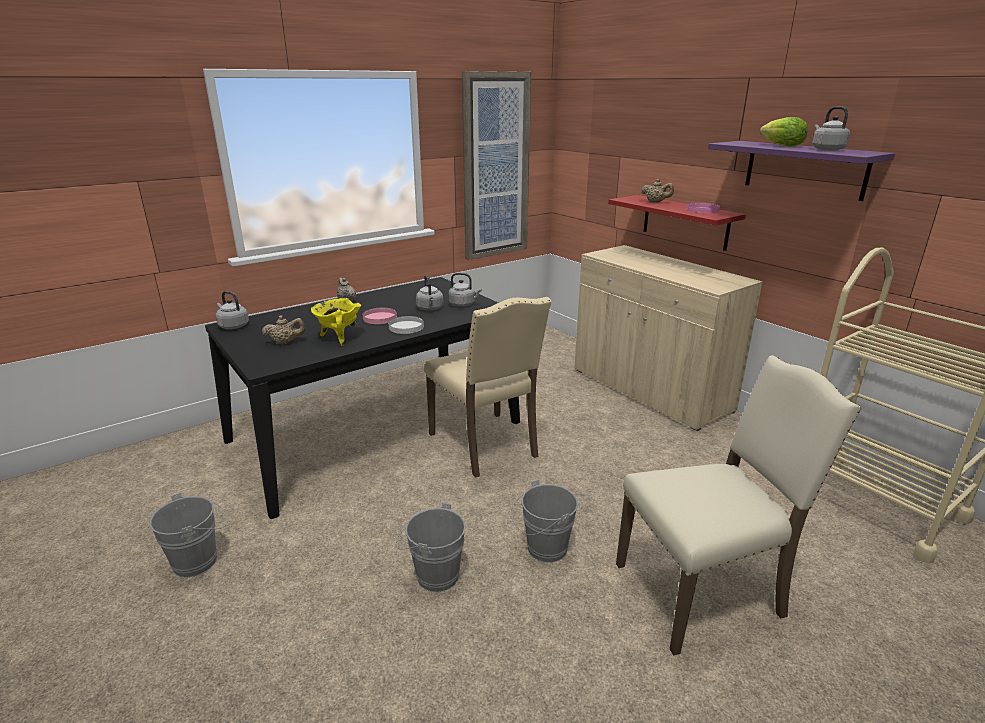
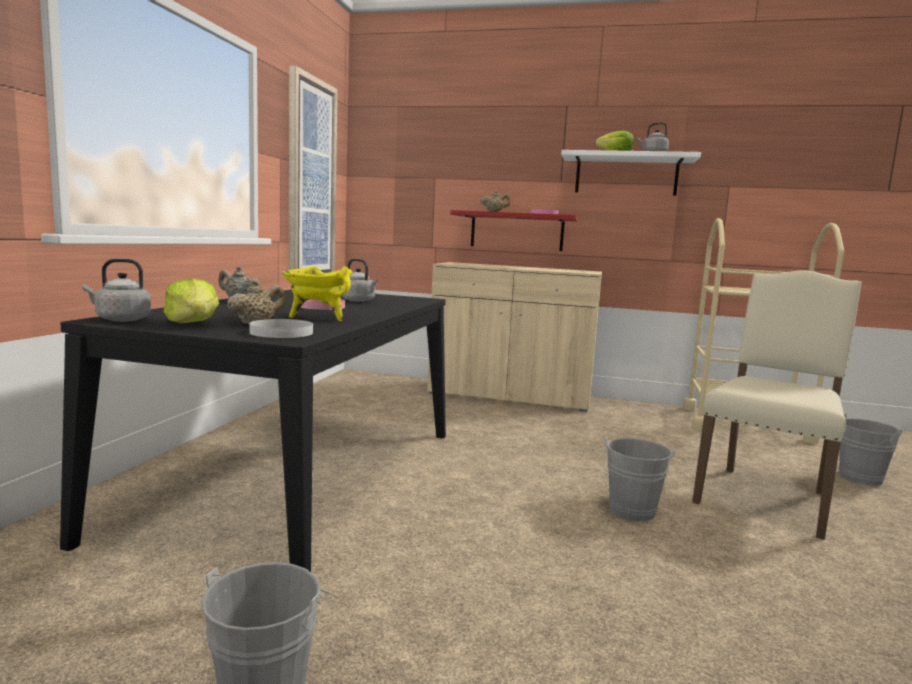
camera: 40 degrees left, 15 degrees down
white plate [388,316,424,334] -> white plate moved to [250,319,313,338]
grey bucket [396,502,466,592] -> grey bucket moved to [839,413,902,486]
beige chair [425,297,552,478] -> none
grey kettle [448,273,482,307] -> none
purple shelf [708,141,895,201] -> white shelf [561,150,701,196]
none -> lettuce [164,279,219,323]

